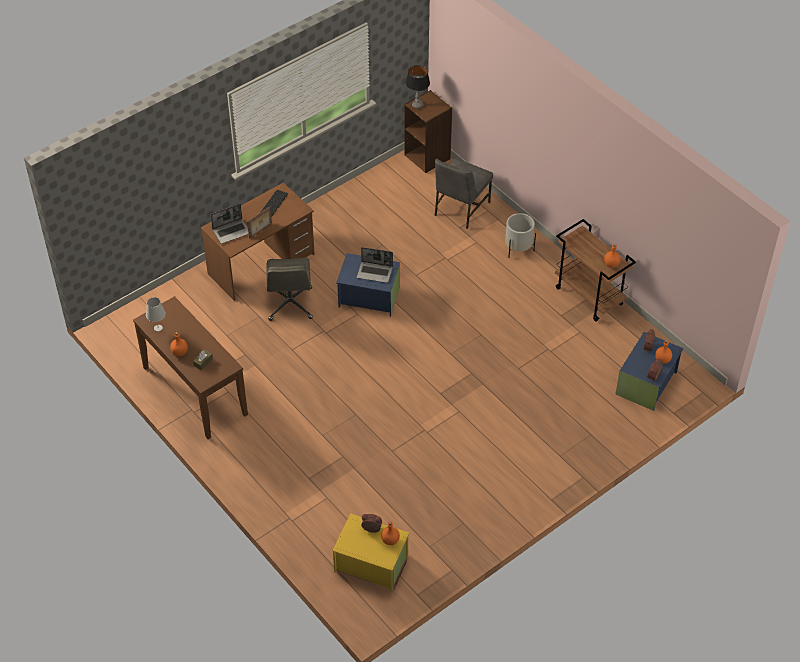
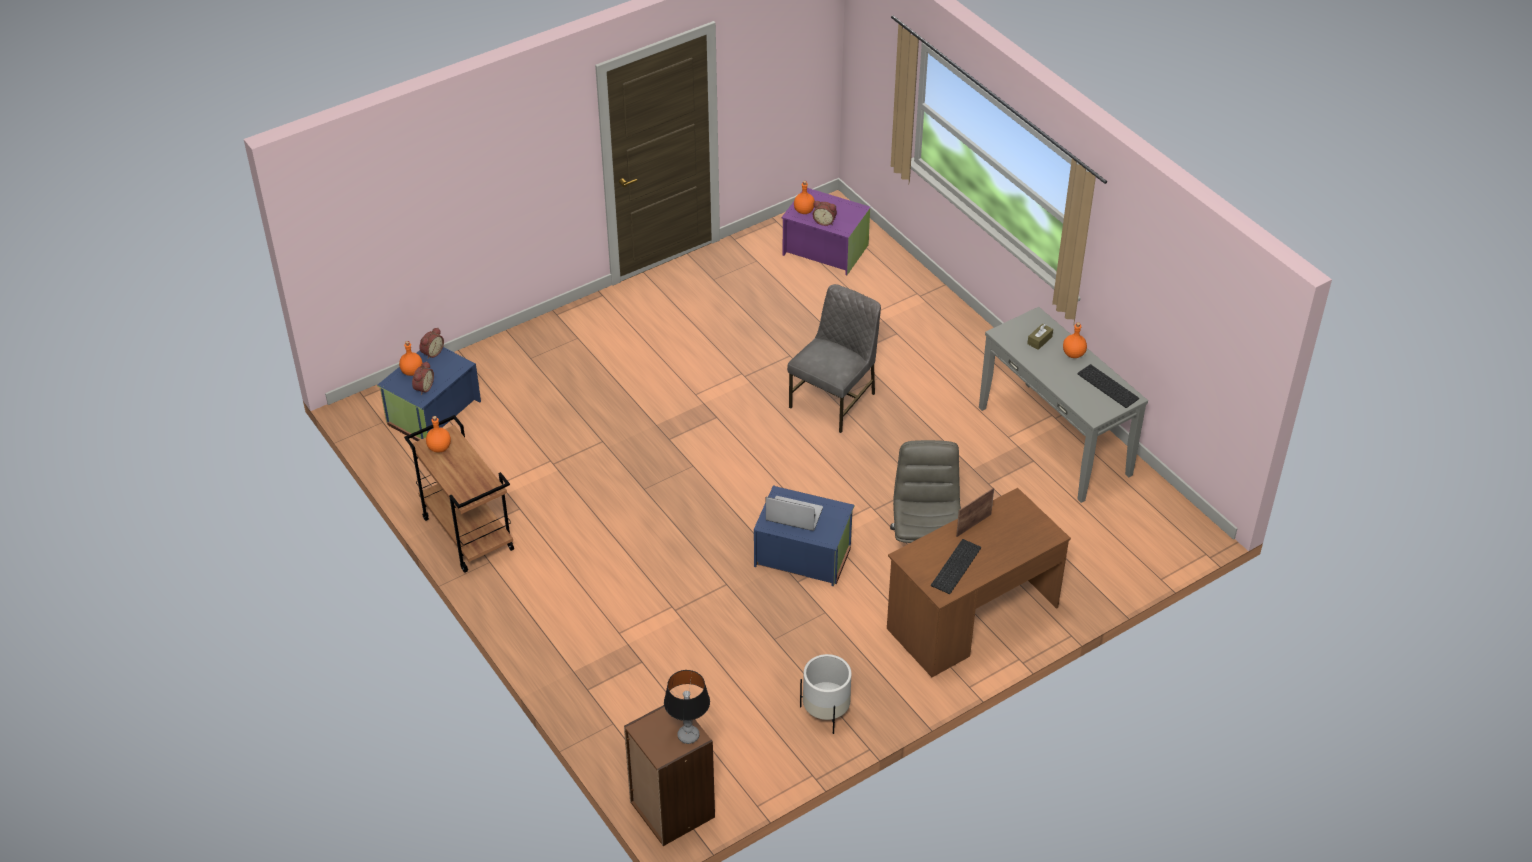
camera: 175 degrees left, 5 degrees down
brown console table [133,296,248,439] -> grey console table [979,307,1148,503]
white table lamp [146,297,166,332] -> keyboard [1077,364,1139,408]
laptop [211,204,248,244] -> none
yellow storage box [333,513,410,592] -> purple storage box [782,188,870,275]
grey chair [435,158,493,229] -> grey chair moved to [787,284,881,433]
white planter [505,213,536,258] -> white planter moved to [800,654,852,734]

